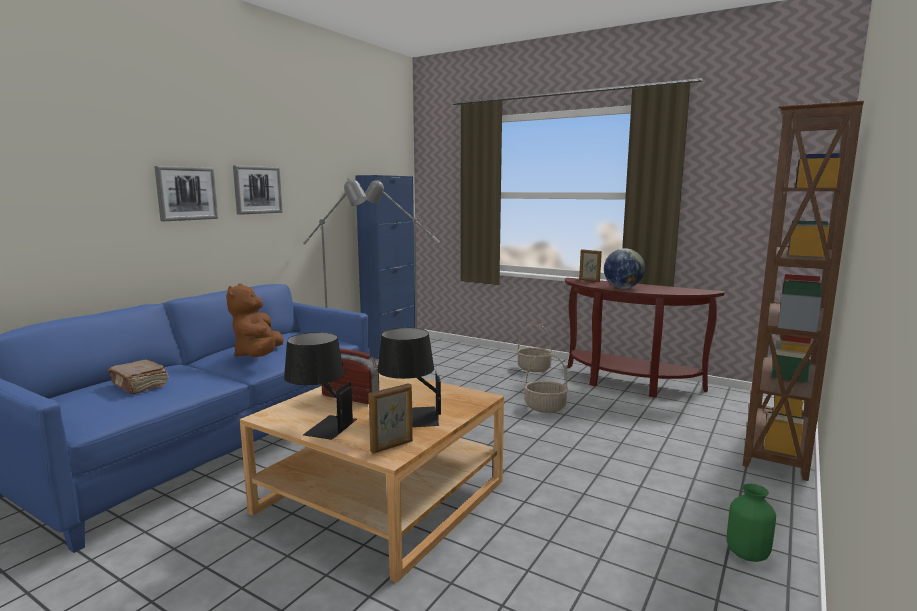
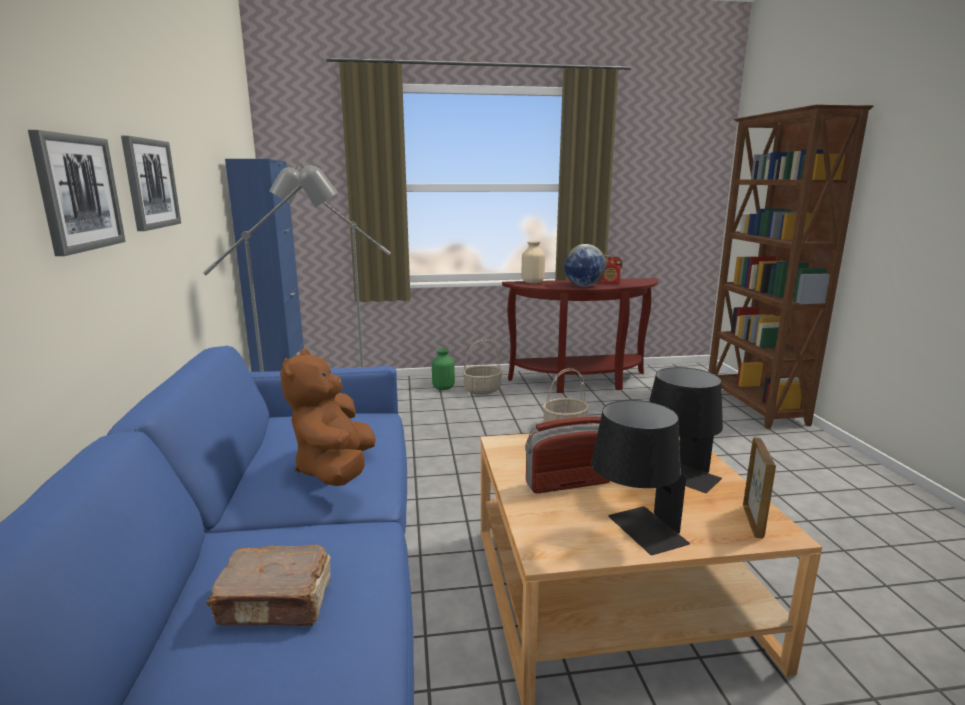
camera: 40 degrees left, 5 degrees up
brown plush toy [226,283,284,357] -> brown plush toy turned 45 degrees clockwise [280,349,376,486]
picture frame [579,249,602,282] -> beige vase [522,241,545,284]
green vase [726,483,776,562] -> green vase moved to [432,349,455,390]
none -> radio [600,255,622,283]

